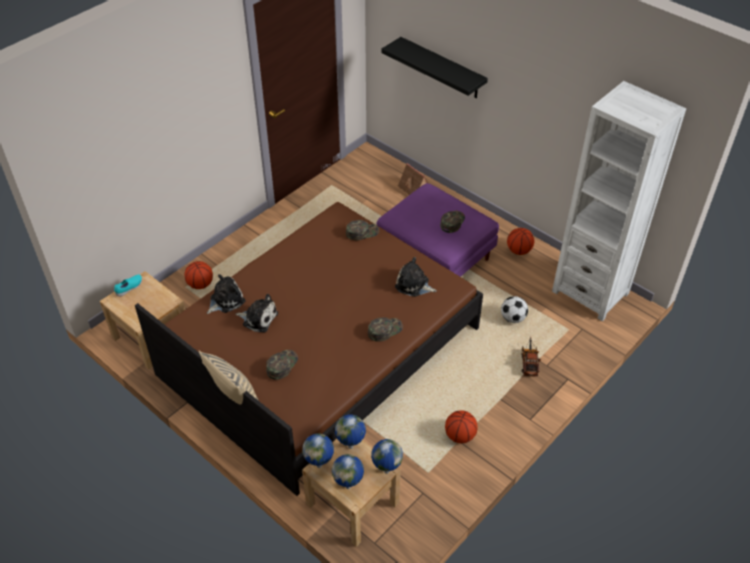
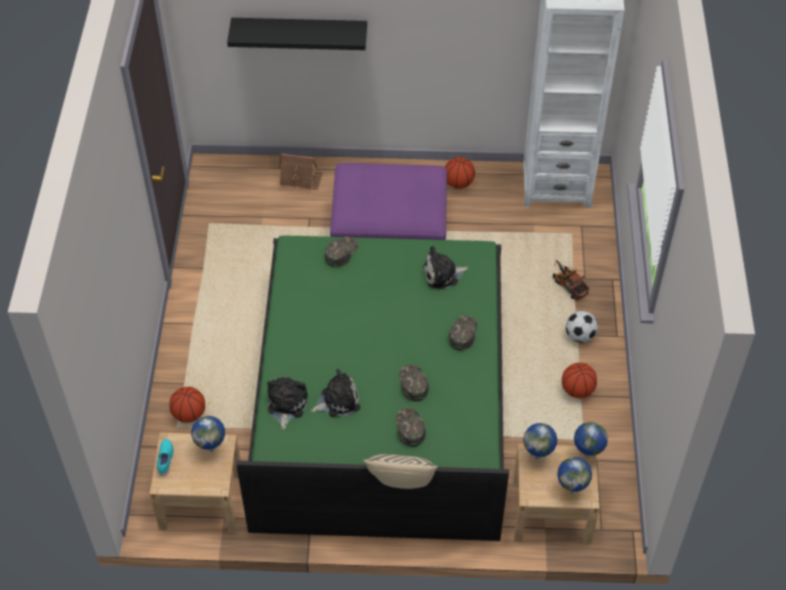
camera: 40 degrees left, 5 degrees up
brown bed [135,202,483,496] -> green bed [236,236,509,541]
globe [302,434,334,468] -> globe moved to [191,416,225,452]
green cap [440,211,465,233] -> green cap moved to [399,364,429,401]
football [501,296,528,323] -> football moved to [566,311,598,343]

